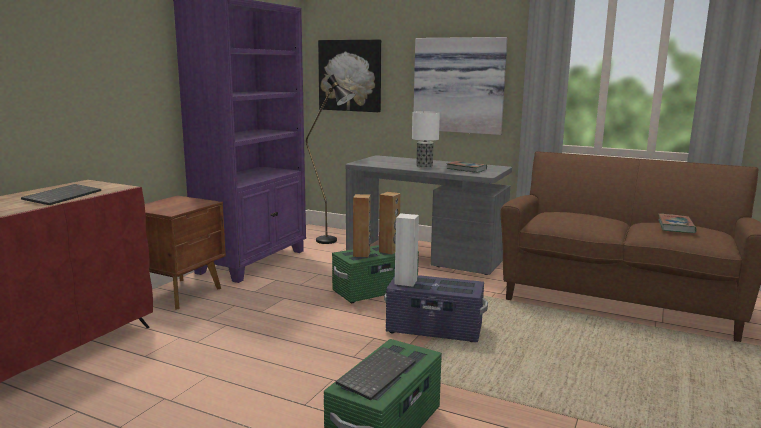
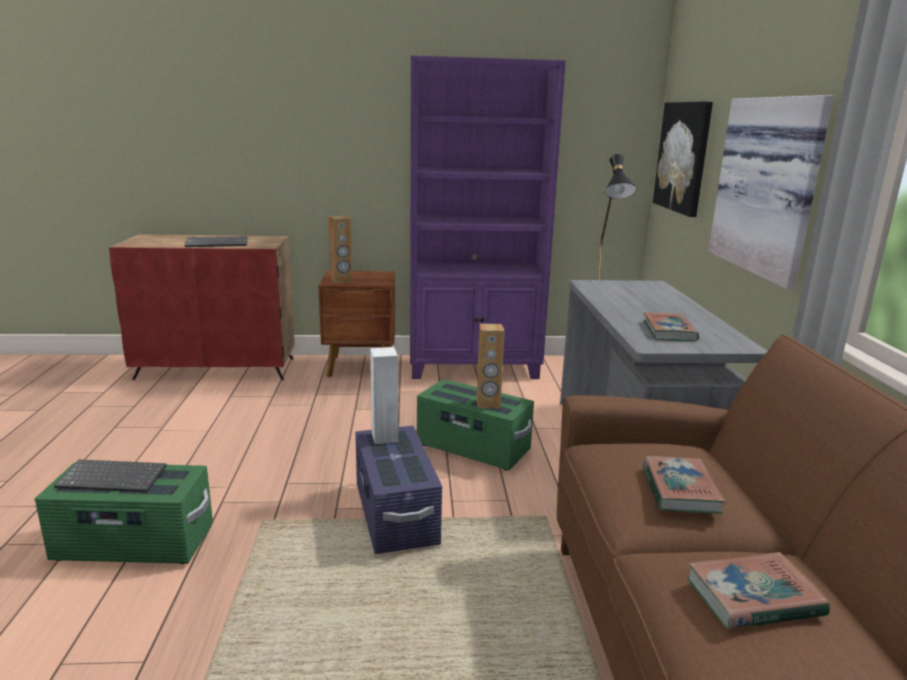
camera: 60 degrees right, 5 degrees up
brown speaker [353,194,371,257] -> brown speaker moved to [329,216,353,284]
table lamp [412,111,440,168] -> none
none -> book [642,456,726,514]

